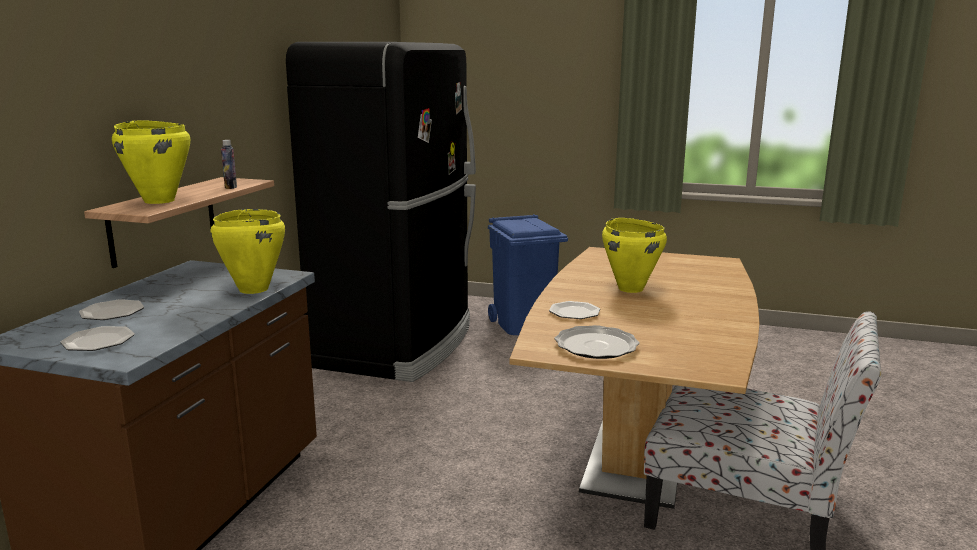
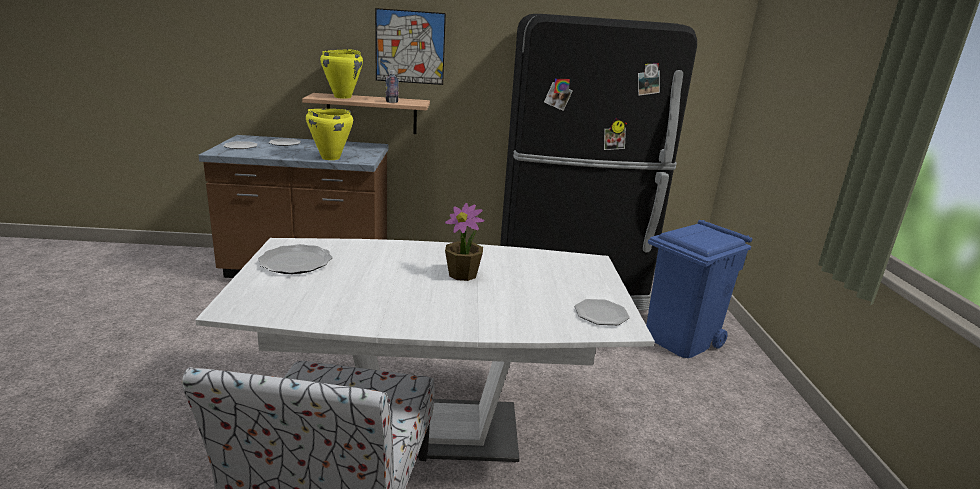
camera: 70 degrees right, 5 degrees up
brown dining table [510,247,759,509] -> white dining table [195,238,655,462]
plate [549,301,600,319] -> plate moved to [575,299,630,325]
yellow cooking pot [602,218,667,293] -> potted plant [445,203,484,281]
none -> picture [375,8,446,85]

